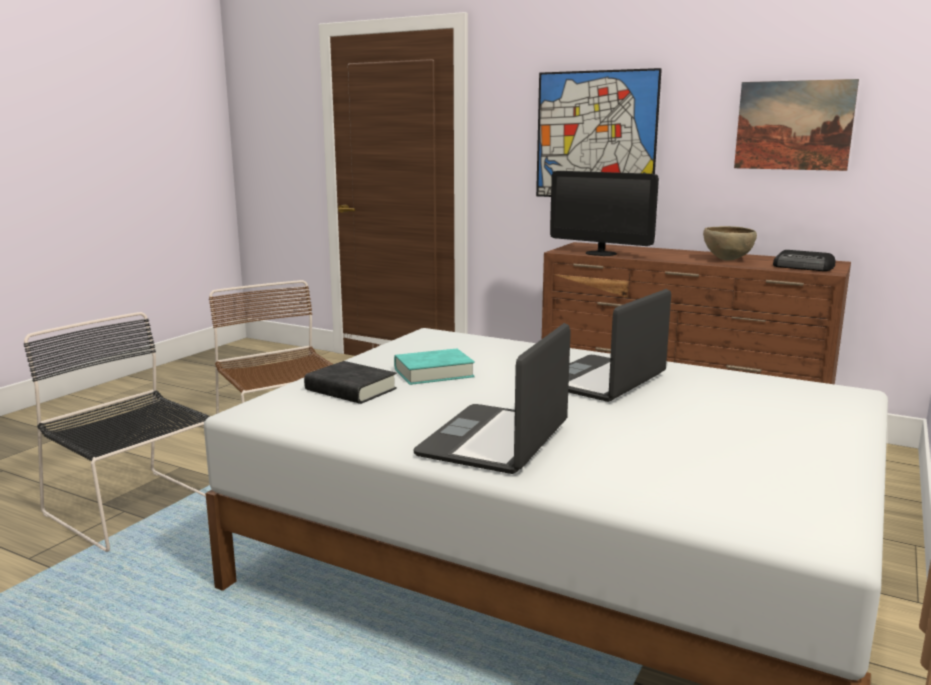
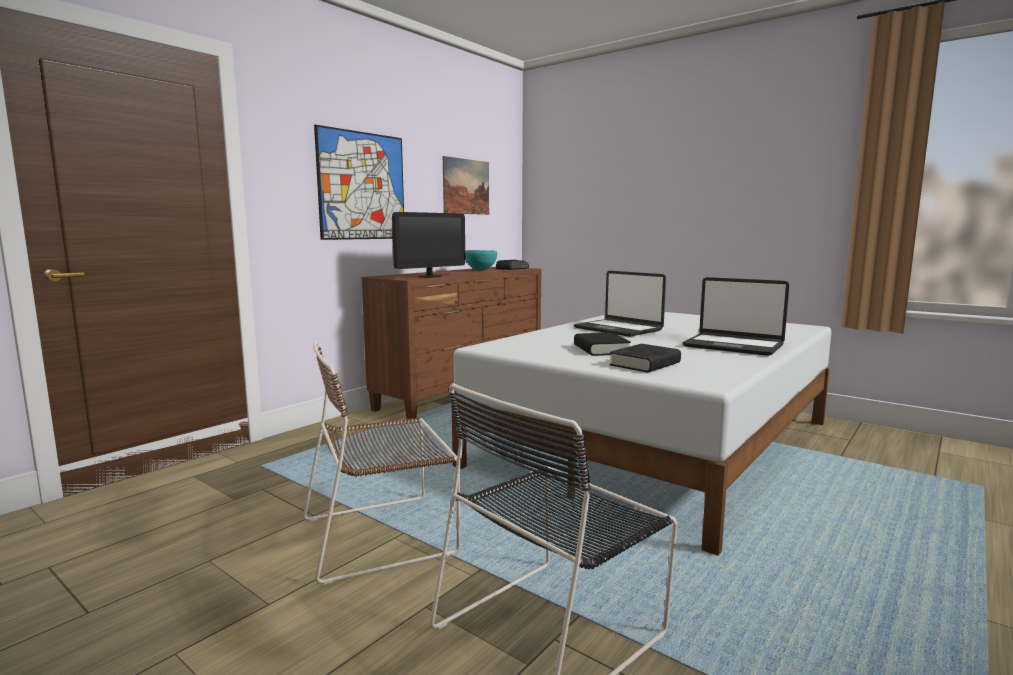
camera: 80 degrees left, 5 degrees down
turquoise book [394,348,475,385] -> black book [574,332,631,356]
brown bowl [703,226,757,261] -> turquoise bowl [465,250,497,271]

